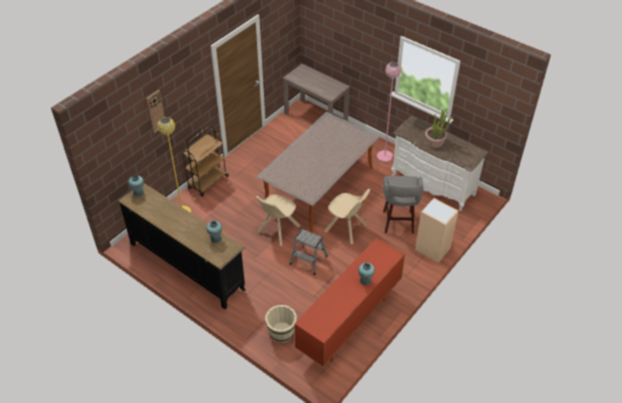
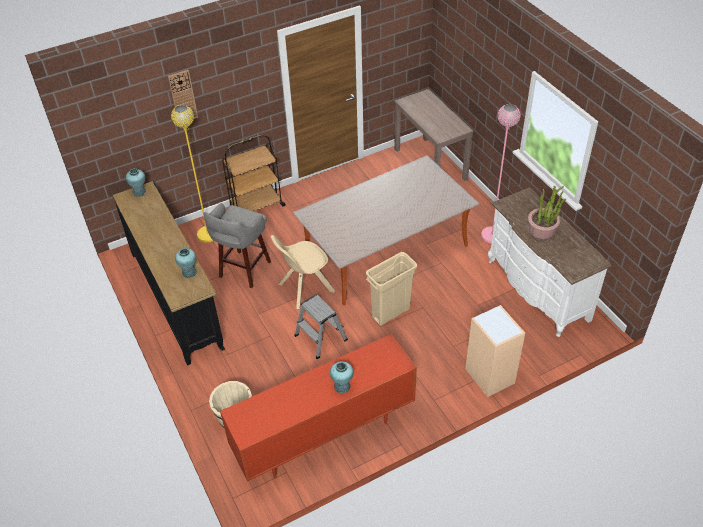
camera: 25 degrees right, 0 degrees up
beige chair [324,189,370,244] -> beige trash can [366,252,417,325]
grey stool [383,176,423,234] -> grey stool moved to [204,203,271,288]

